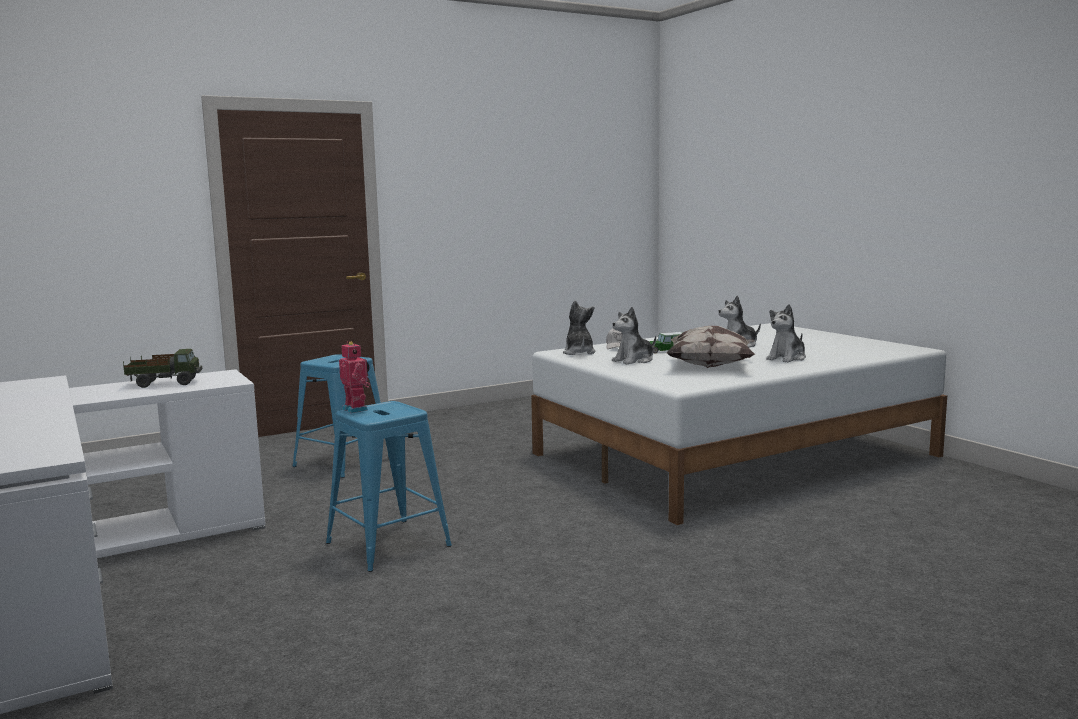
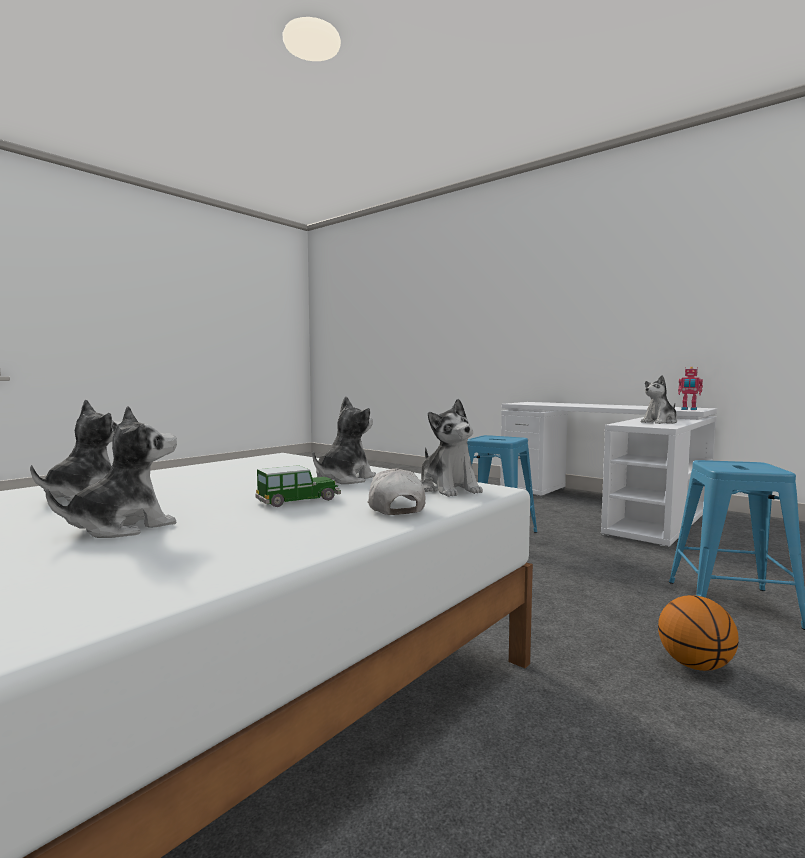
camera: 160 degrees right, 5 degrees down
toy truck [123,349,202,388] -> plush toy [641,375,677,424]
toy robot [339,342,370,413] -> toy robot moved to [678,367,703,410]
pillow [666,326,755,368] -> none
none -> basketball [658,595,739,671]

